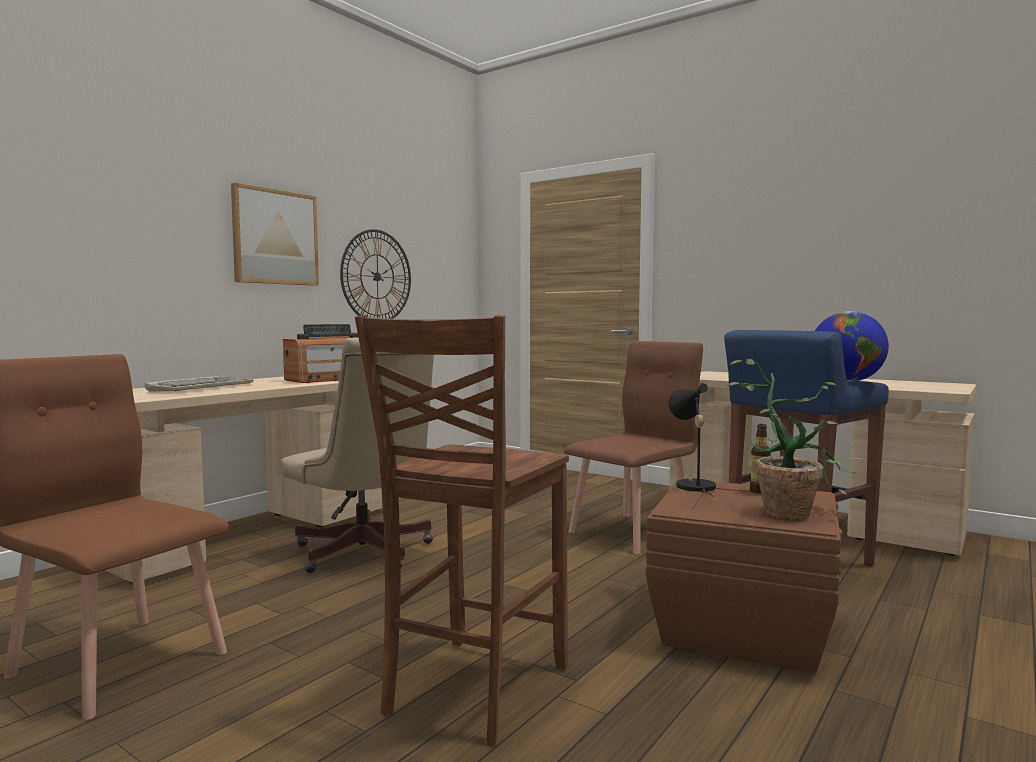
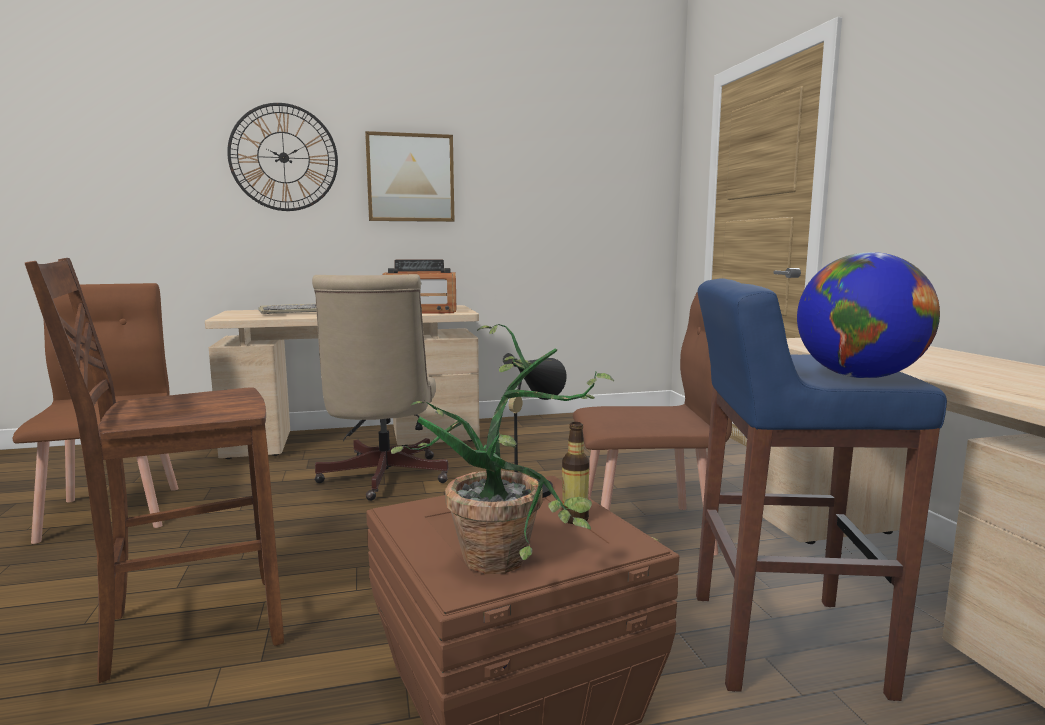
camera: 40 degrees right, 5 degrees up
wall clock [340,229,411,319] -> wall clock moved to [227,103,338,211]

